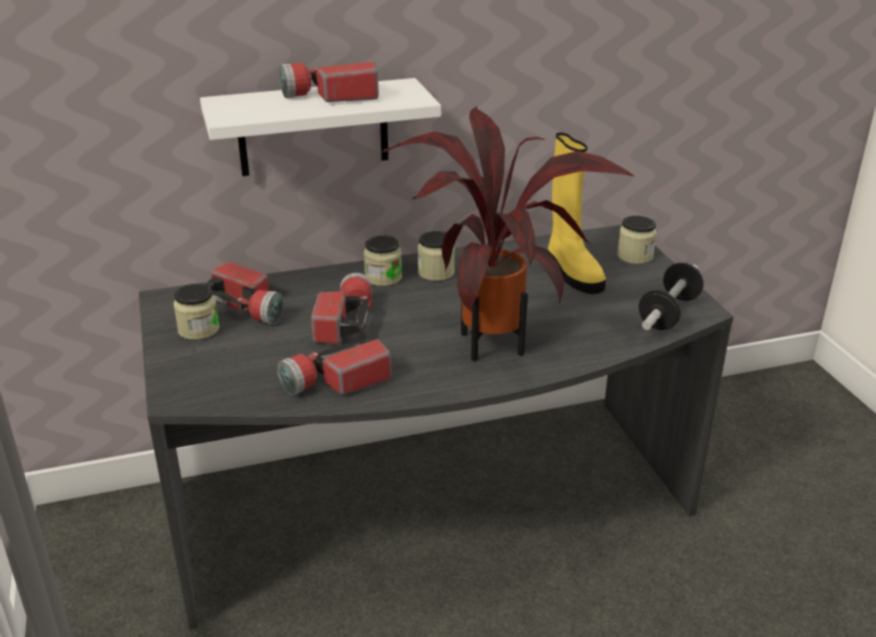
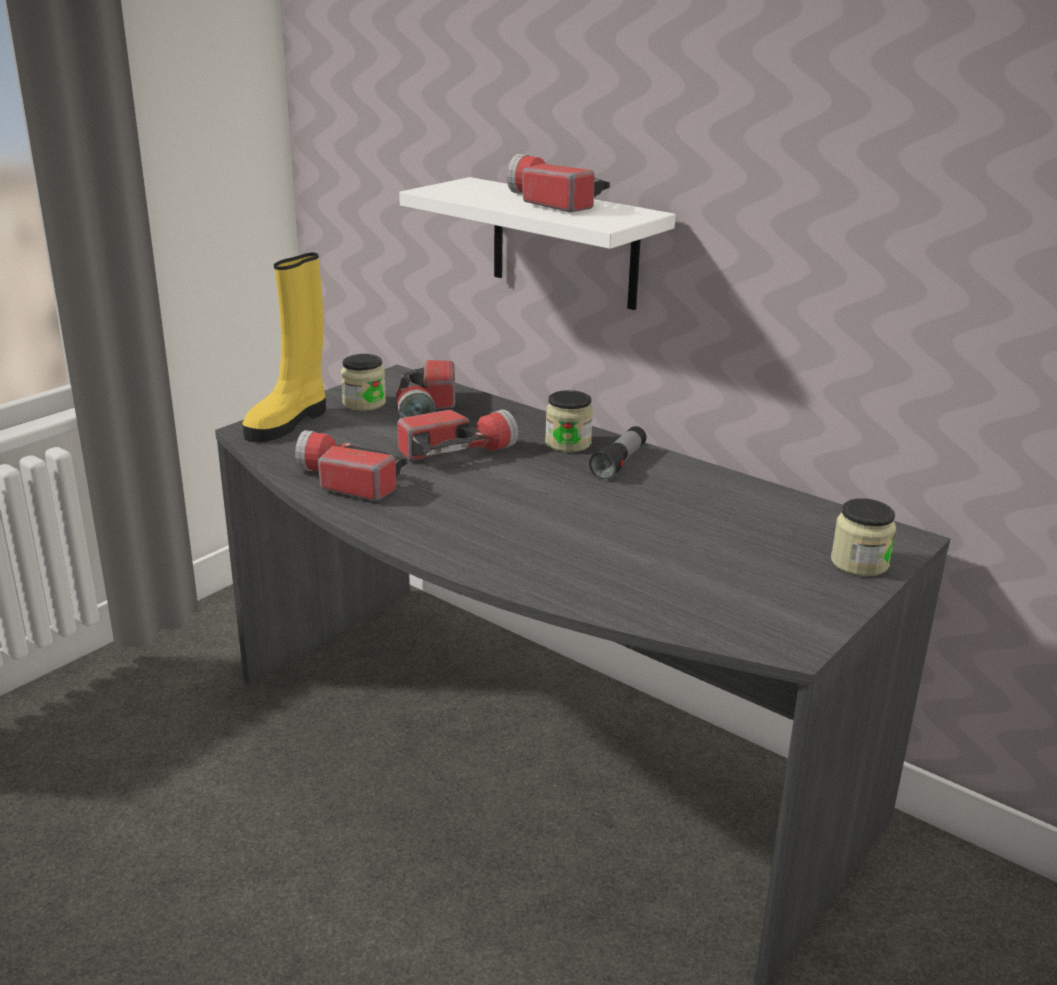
camera: 55 degrees right, 5 degrees down
potted plant [382,106,634,361] -> none
jar [418,231,455,281] -> flashlight [589,426,647,480]
yellow boot [548,132,606,294] -> yellow boot moved to [242,253,326,443]
dumbbell [639,263,704,330] -> none

